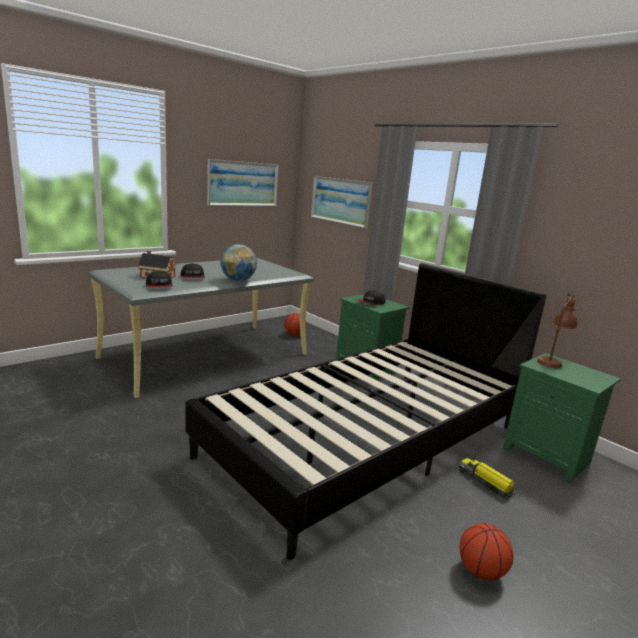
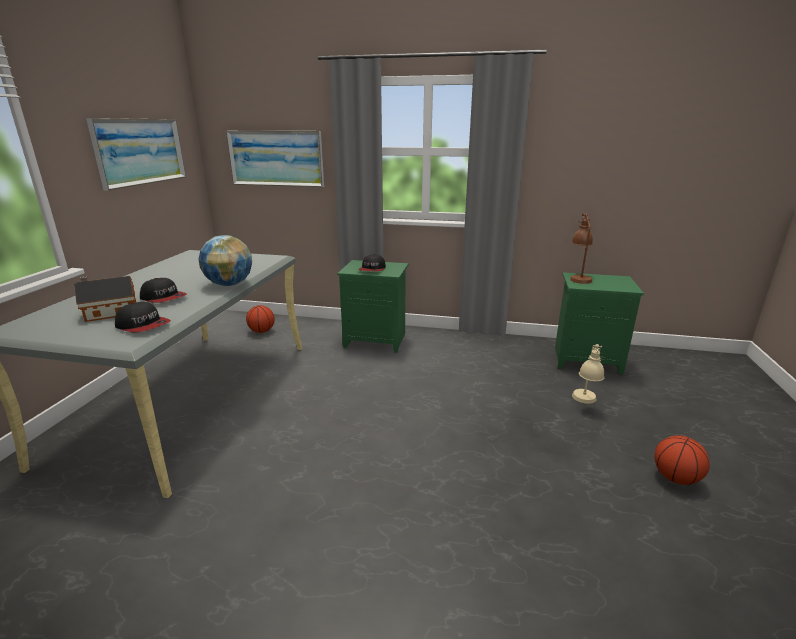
camera: 35 degrees left, 5 degrees up
black bed [185,263,547,560] -> none
toy truck [459,458,515,499] -> beige table lamp [572,344,605,404]

